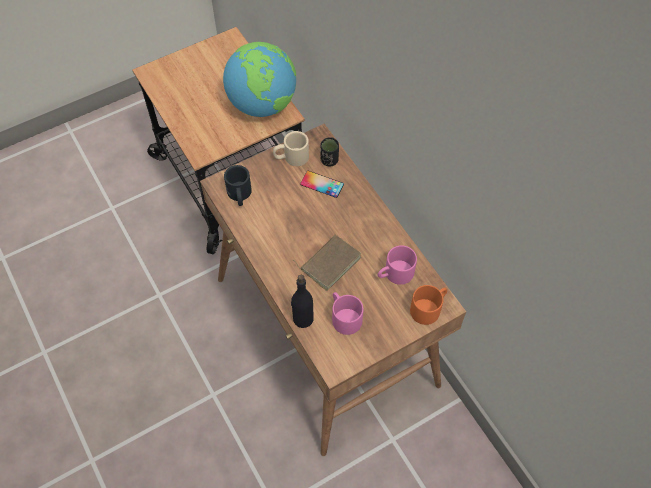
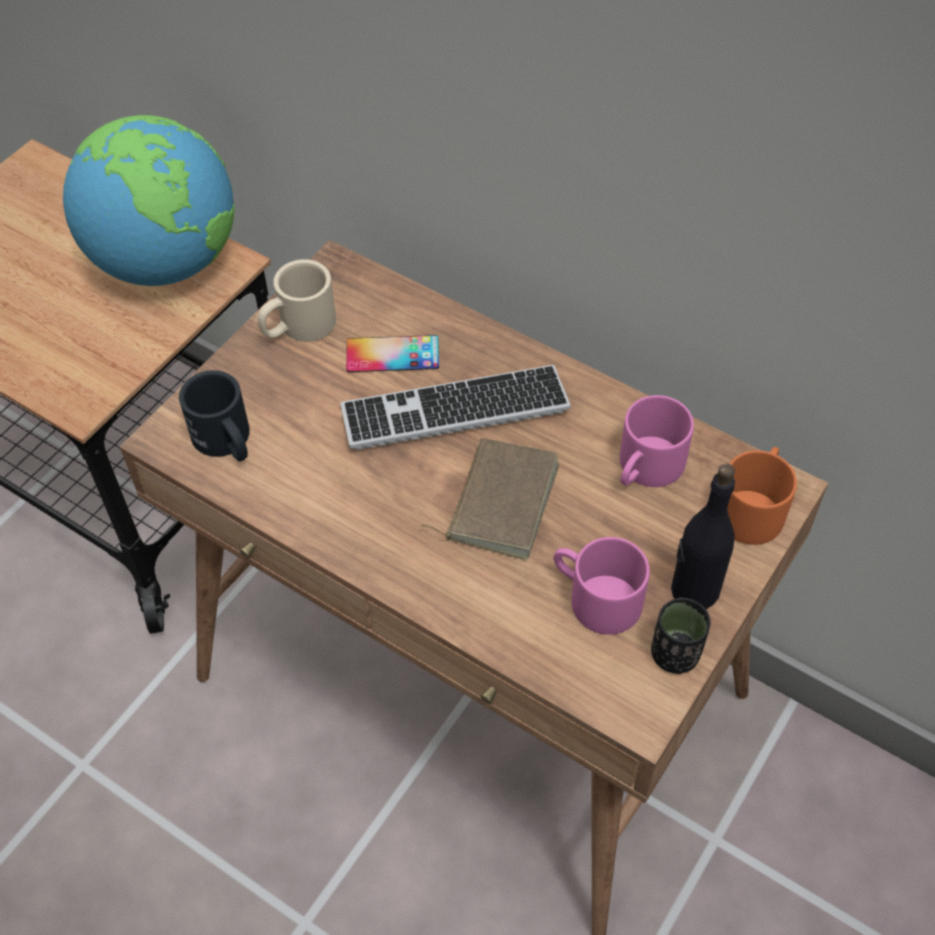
camera: 25 degrees left, 5 degrees down
black bottle [291,275,314,328] -> black bottle moved to [671,463,735,609]
black cup [320,137,339,167] -> black cup moved to [651,597,710,674]
none -> keyboard [340,365,571,450]

